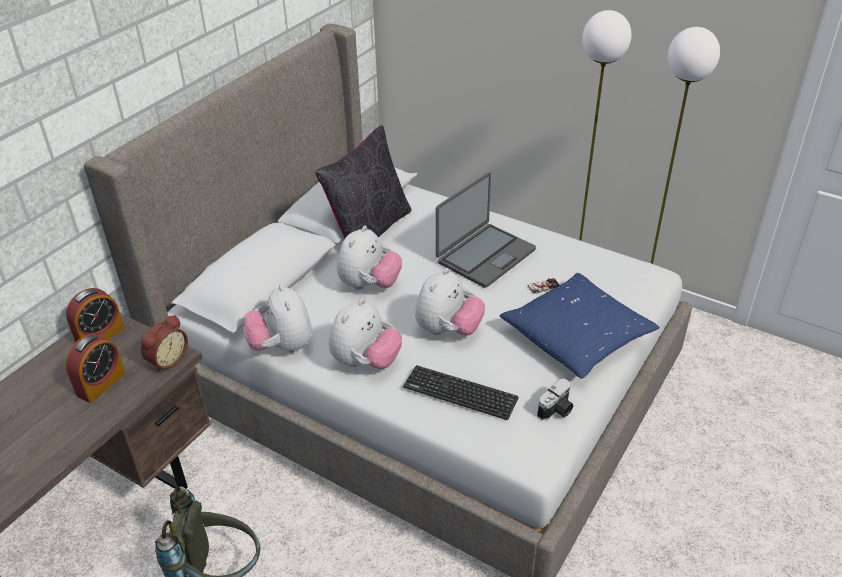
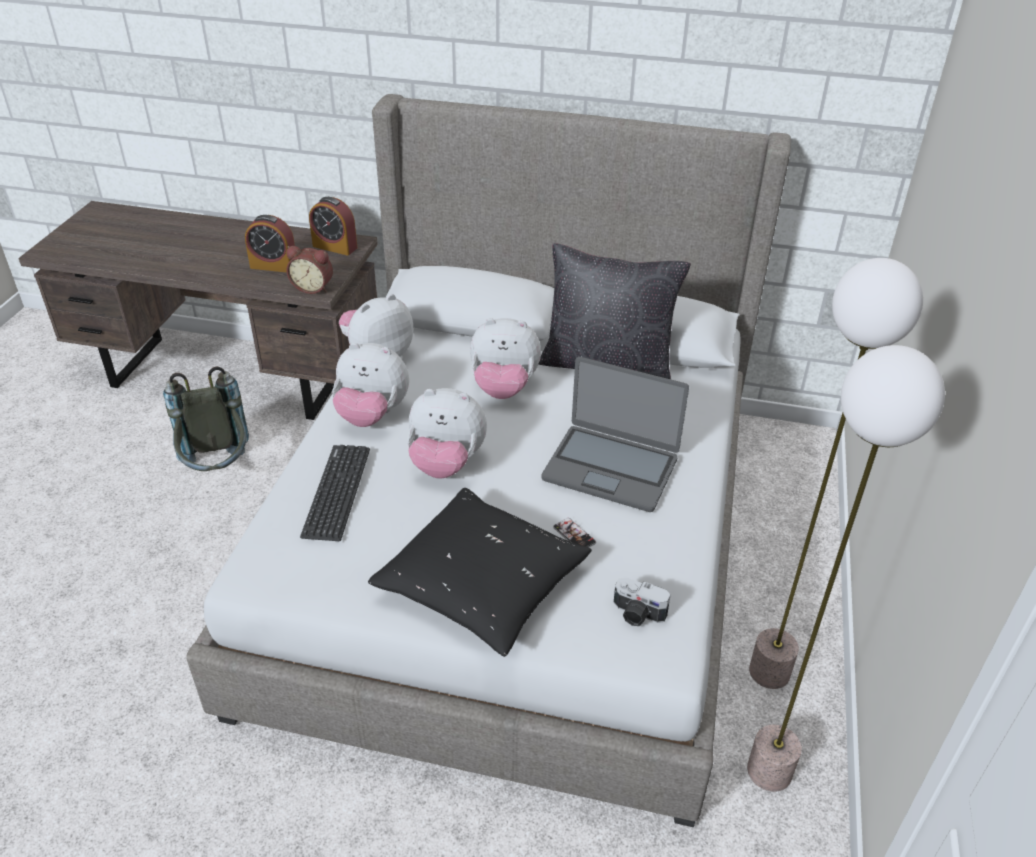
camera: 70 degrees right, 0 degrees up
blue pillow [500,273,660,379] -> black pillow [368,488,592,657]
camera [537,378,573,420] -> camera moved to [613,578,671,626]

